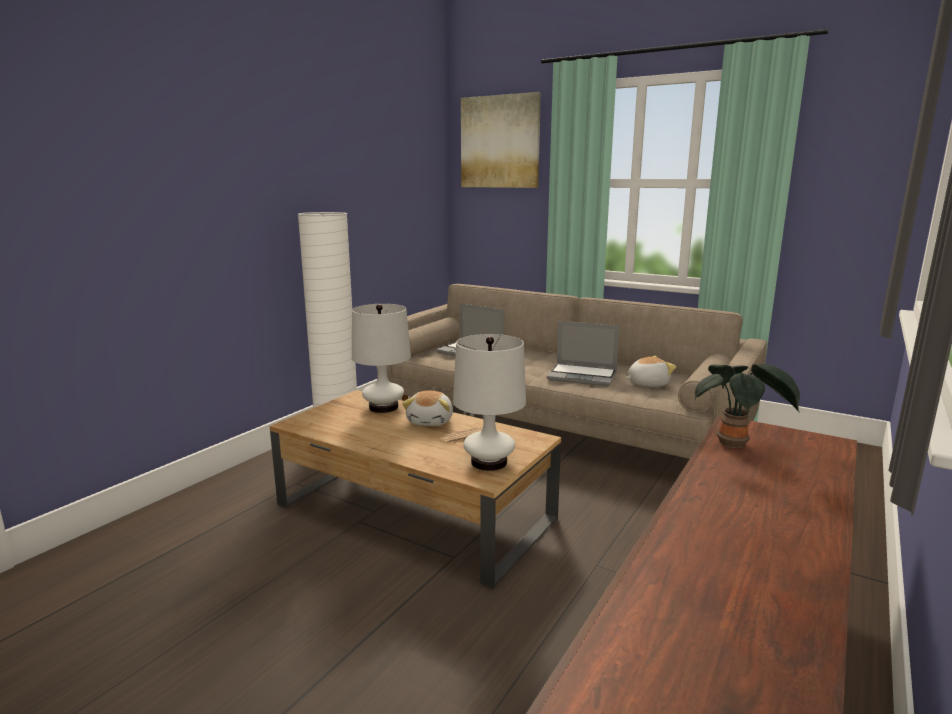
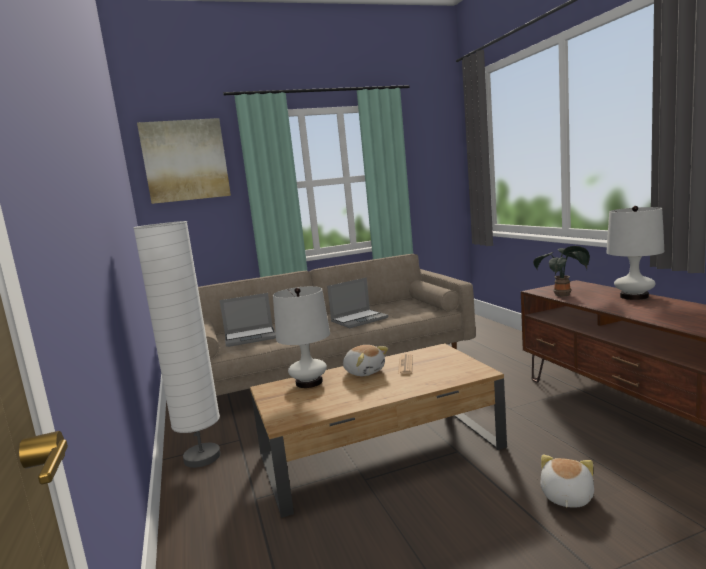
camera: 50 degrees left, 5 degrees down
white table lamp [453,334,526,471] -> white table lamp moved to [606,206,664,300]
plush toy [626,356,676,387] -> plush toy moved to [540,455,594,507]

